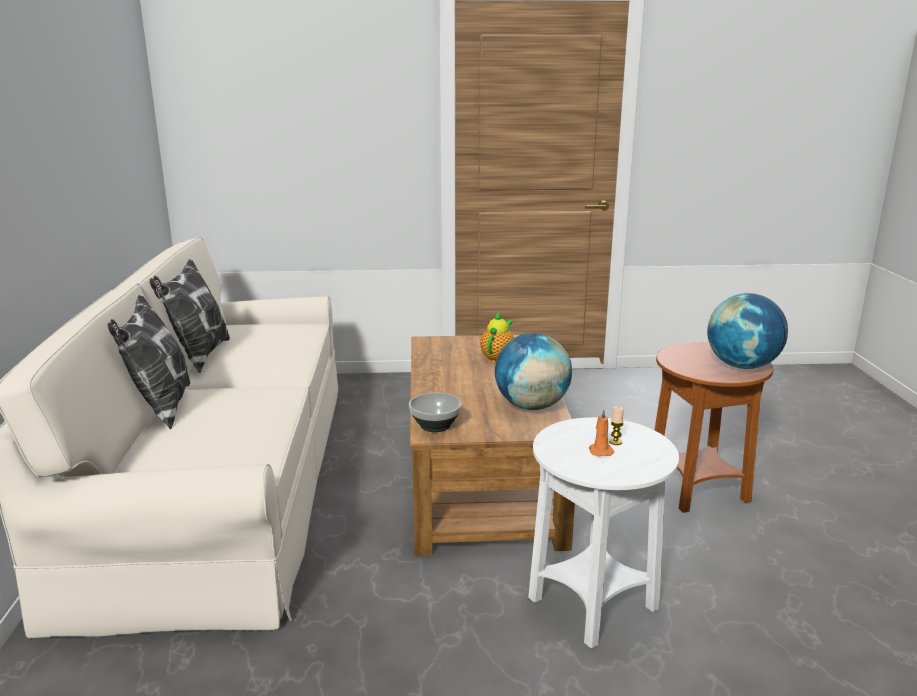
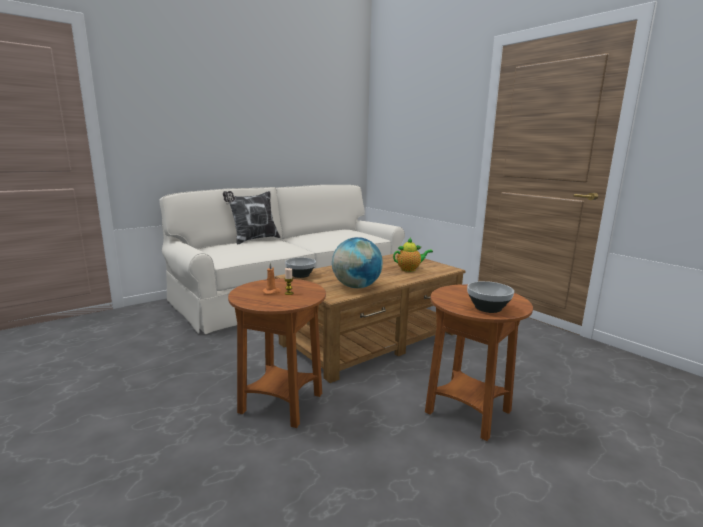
camera: 55 degrees right, 5 degrees down
pillow [150,259,230,373] -> none
white side table [528,417,679,649] -> brown side table [228,278,326,428]
globe [707,293,788,369] -> bowl [467,281,514,313]

